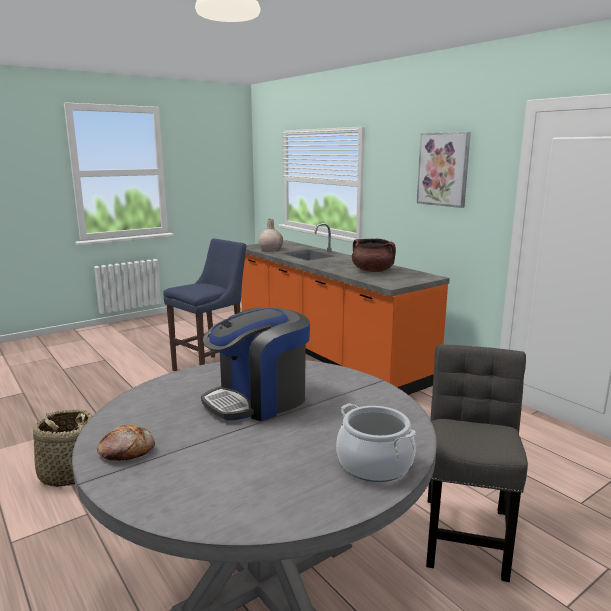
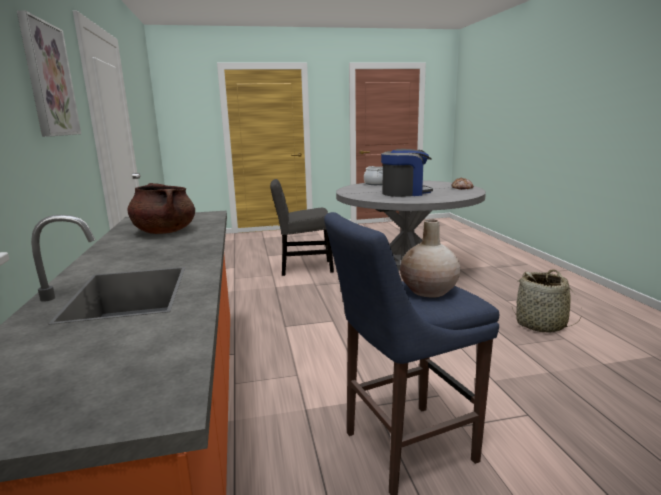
camera: 155 degrees left, 0 degrees up
beige vase [258,219,283,252] -> beige vase moved to [400,219,460,298]
grey chair [426,344,528,582] -> grey chair turned 45 degrees clockwise [270,179,334,276]

